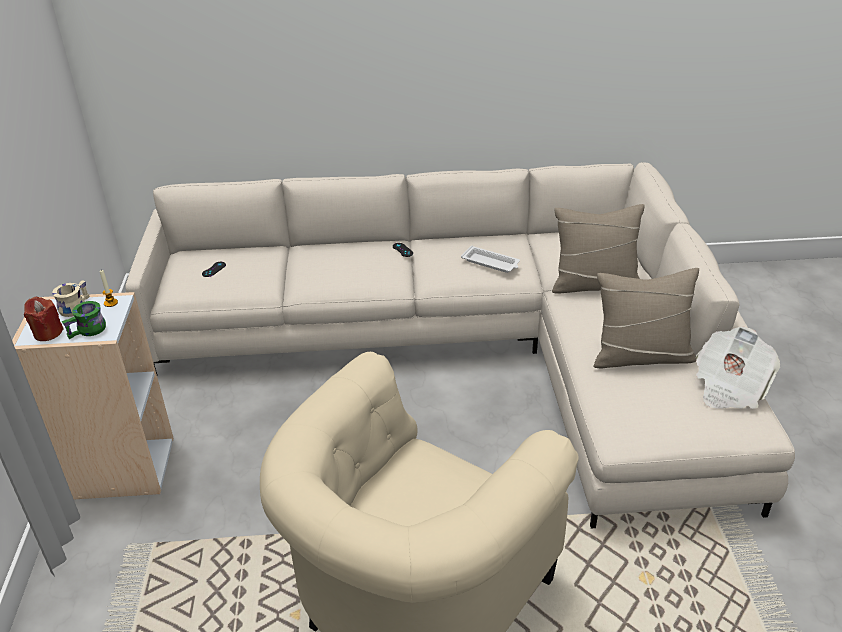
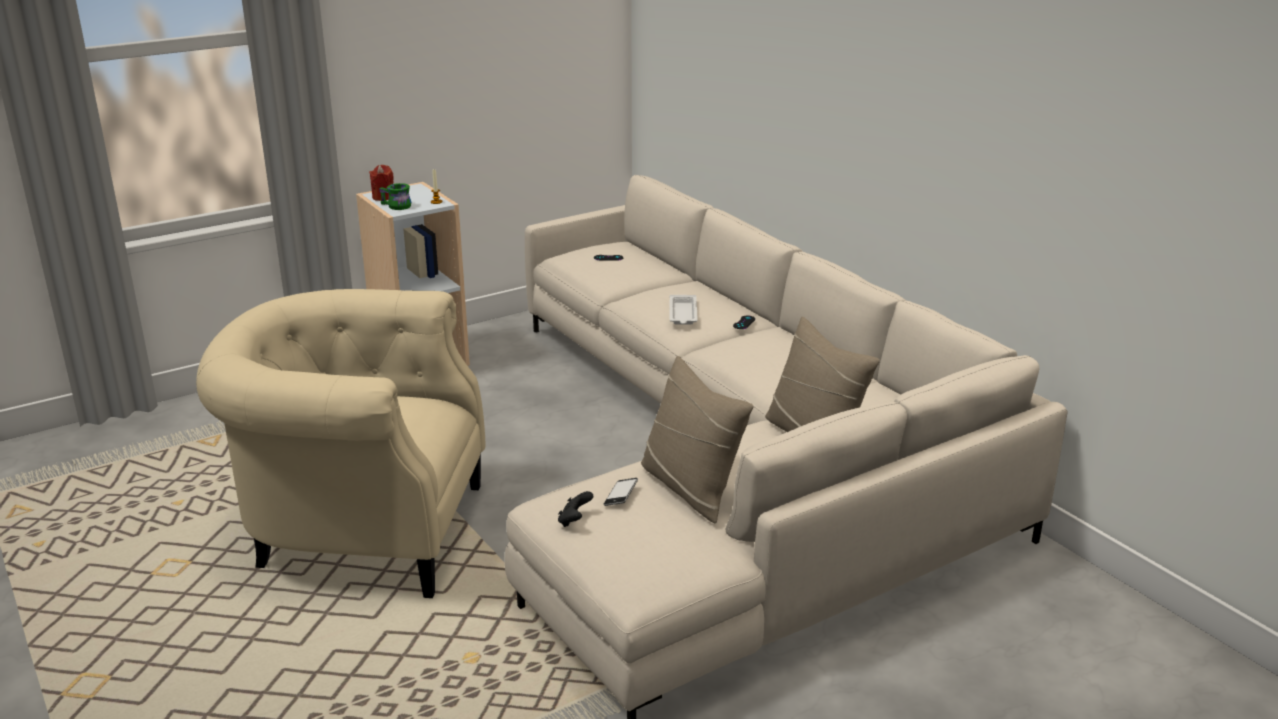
camera: 60 degrees right, 10 degrees down
beige mug [52,280,90,317] -> none
white tray [461,246,520,273] -> white tray moved to [670,295,698,325]
newspaper [695,327,780,409] -> none
none -> black game controller [558,491,593,527]
none -> phone [604,478,638,506]

